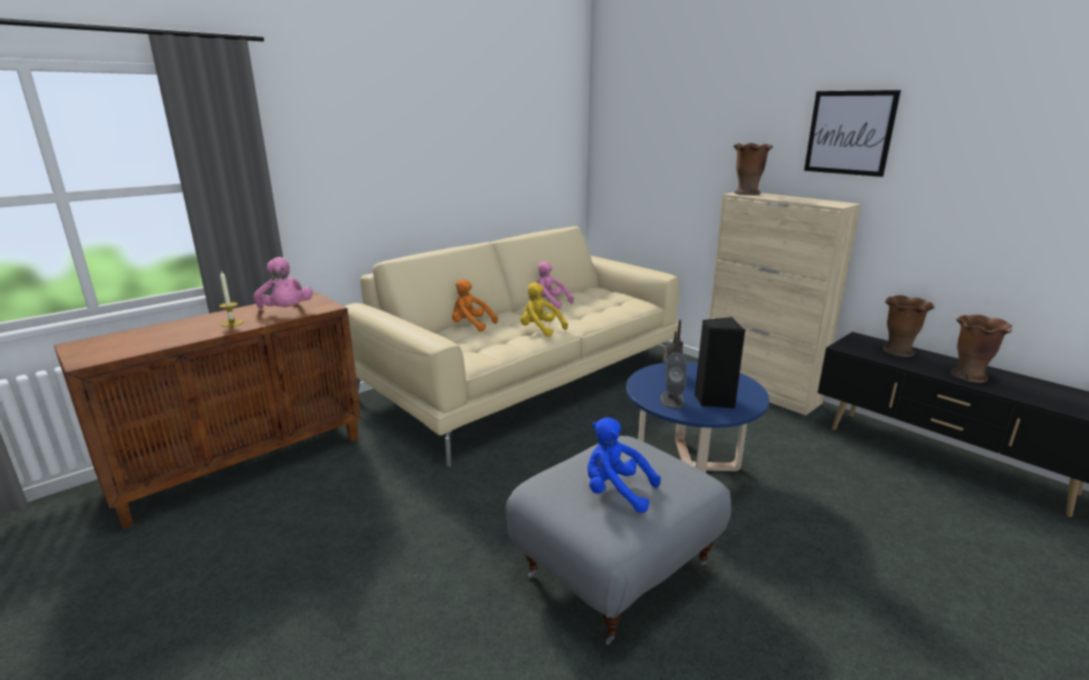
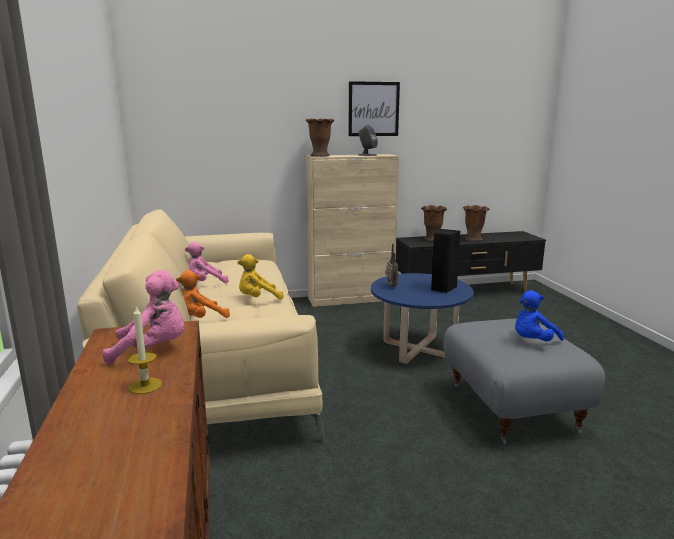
camera: 60 degrees left, 5 degrees down
grey speaker [661,353,687,409] -> grey speaker moved to [358,125,378,156]

